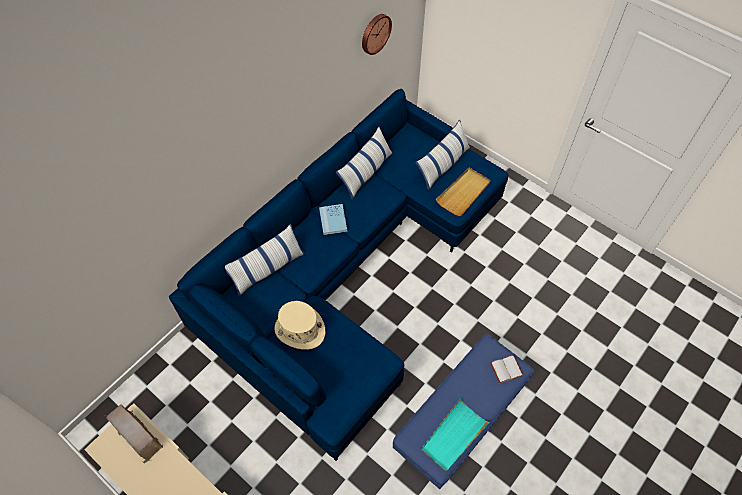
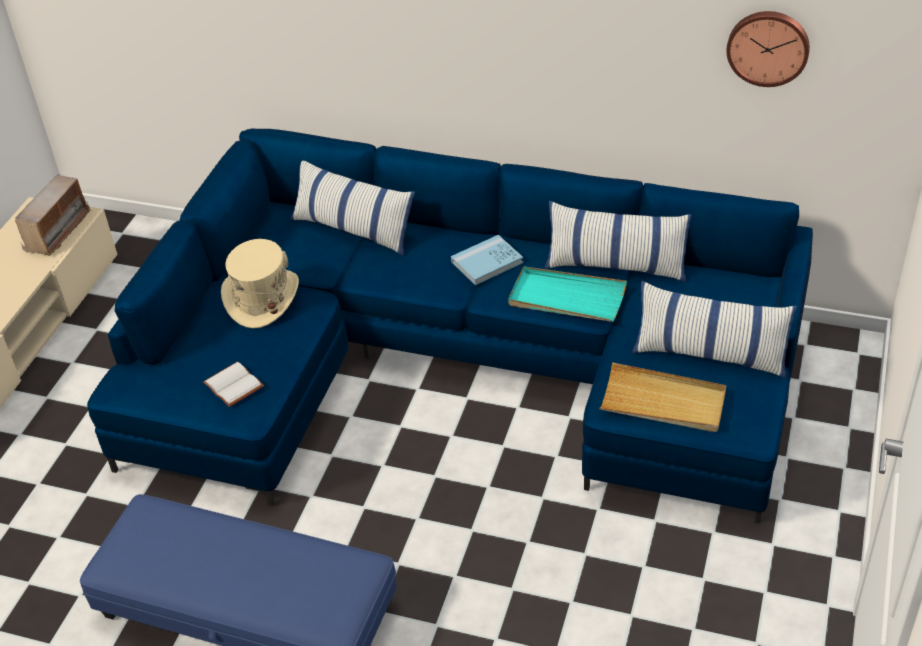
camera: 70 degrees right, 15 degrees down
turquoise tray [421,398,490,472] -> turquoise tray moved to [508,266,627,322]
white book [490,355,524,383] -> white book moved to [203,361,264,407]

